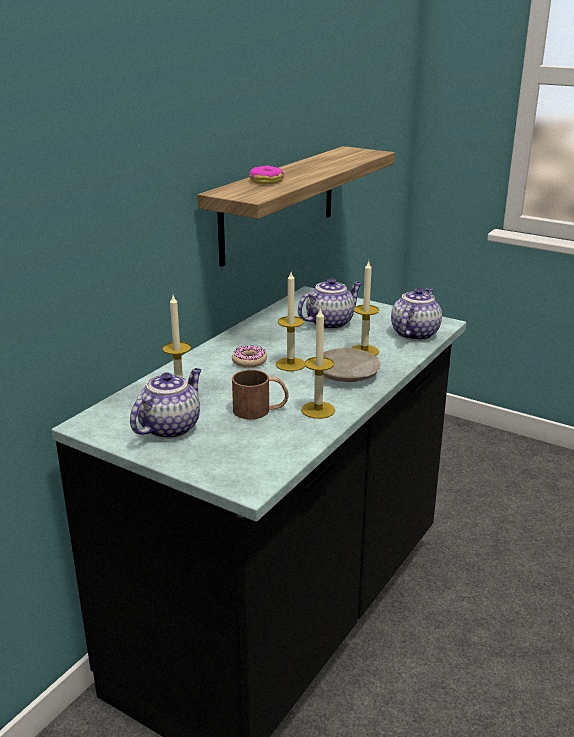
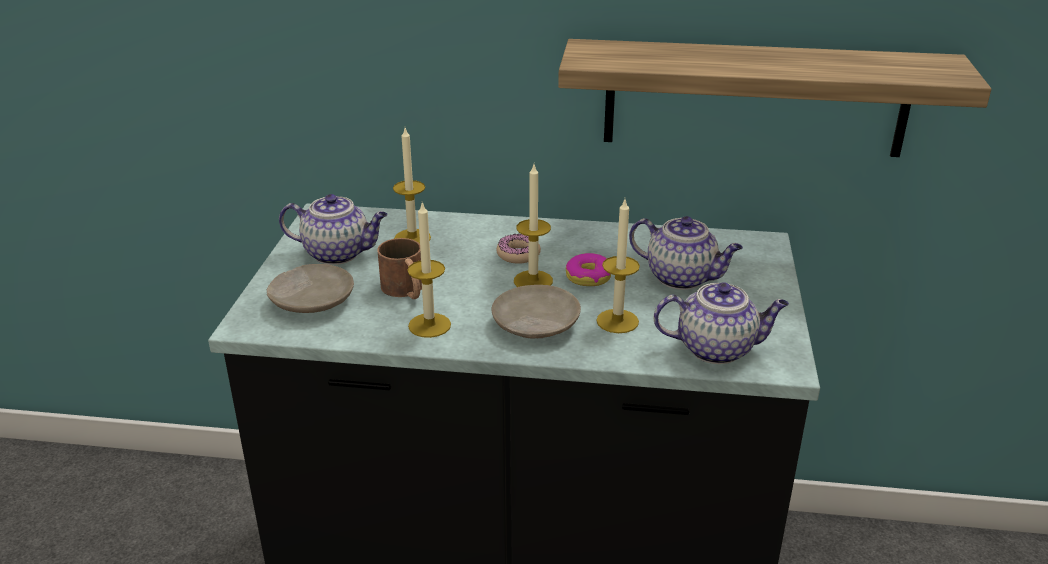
camera: 65 degrees right, 5 degrees up
donut [249,165,284,184] -> donut moved to [566,253,611,286]
none -> beige plate [267,264,354,313]

